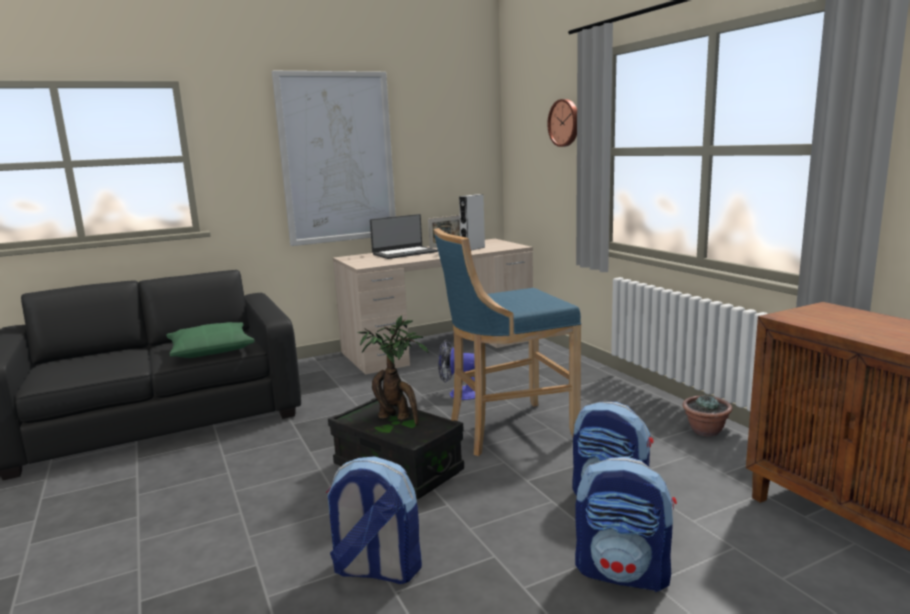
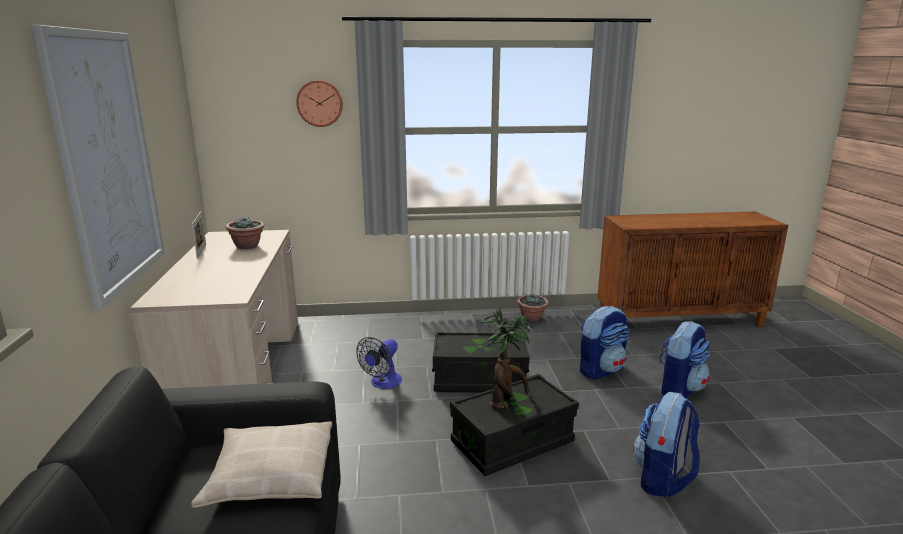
camera: 70 degrees left, 5 degrees up
green pillow [166,322,255,358] -> beige pillow [191,421,332,508]
laptop [370,214,438,259] -> none
blue stool [434,228,581,456] -> black storage box [432,332,530,393]
grey speaker [459,194,485,251] -> potted plant [226,217,265,249]

